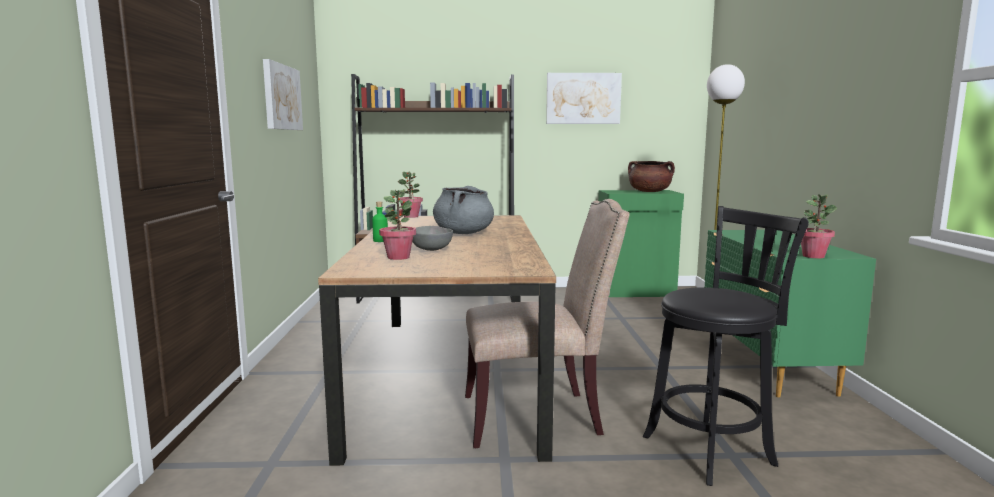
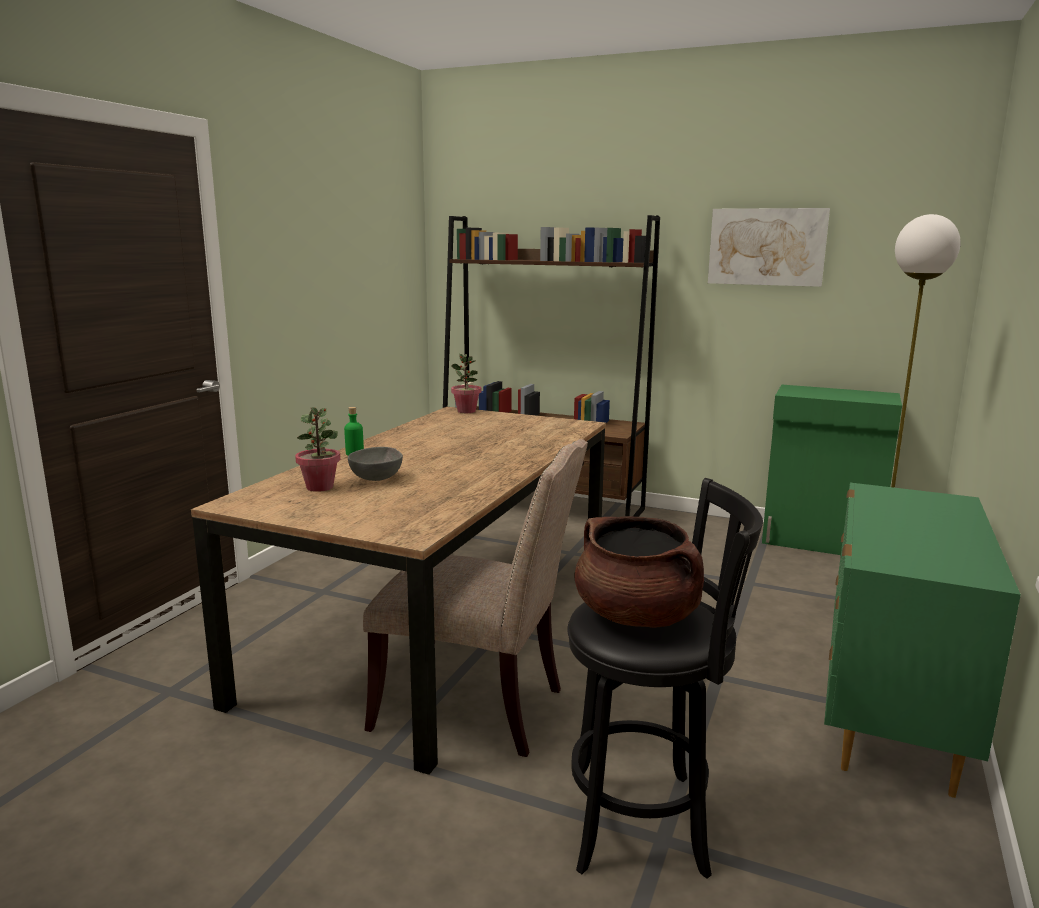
camera: 25 degrees right, 5 degrees up
picture [263,59,303,130] -> none
grey cooking pot [433,186,494,234] -> none
brown cooking pot [628,161,675,192] -> brown cooking pot moved to [574,516,704,628]
potted plant [801,194,837,258] -> none

